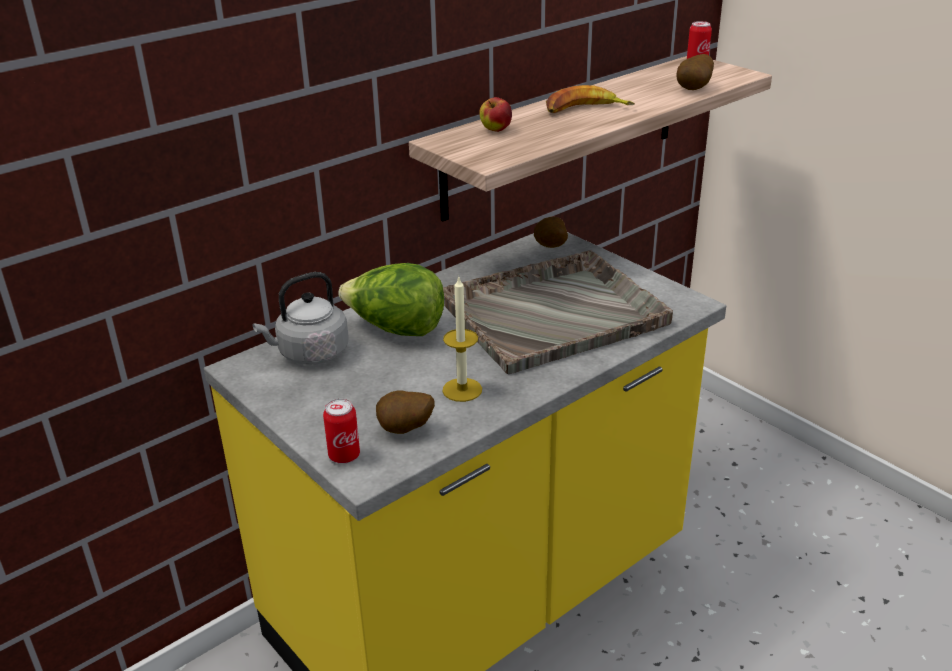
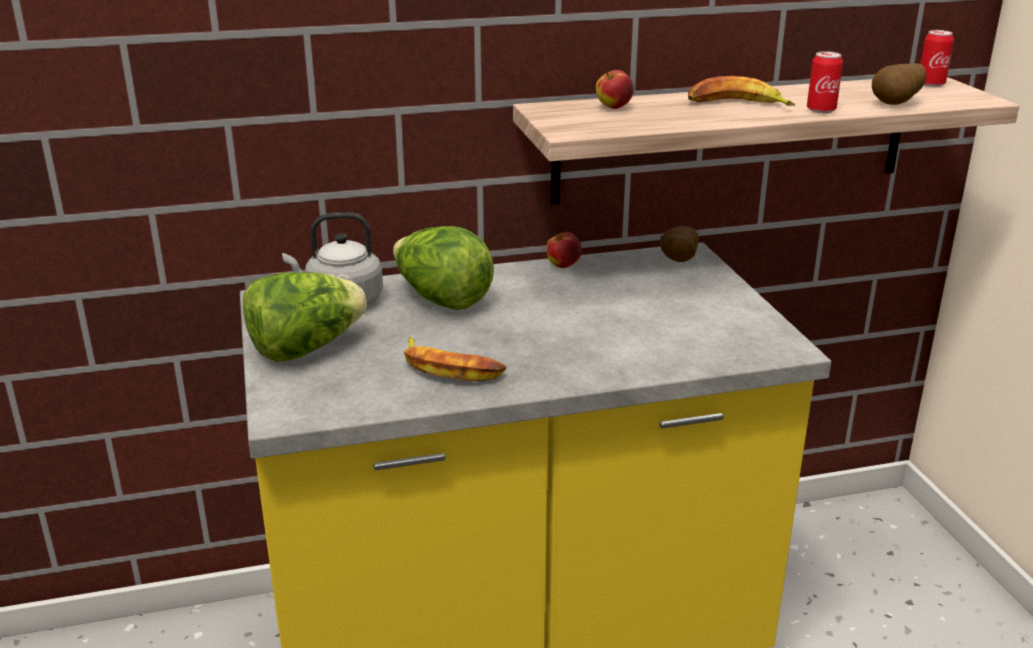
camera: 25 degrees right, 5 degrees down
can [323,399,360,464] -> can moved to [807,51,843,113]
potato [376,390,435,434] -> none
candle [442,277,482,402] -> banana [403,336,506,381]
grey tray [443,250,673,374] -> none
none -> lettuce [243,272,367,362]
none -> apple [547,232,582,268]

